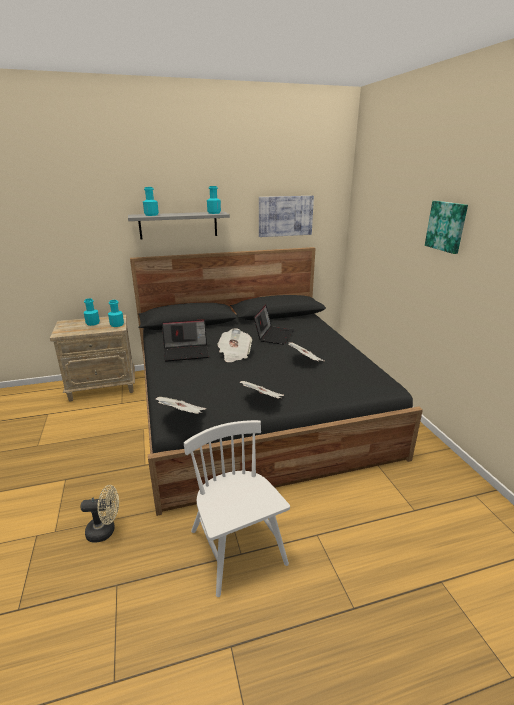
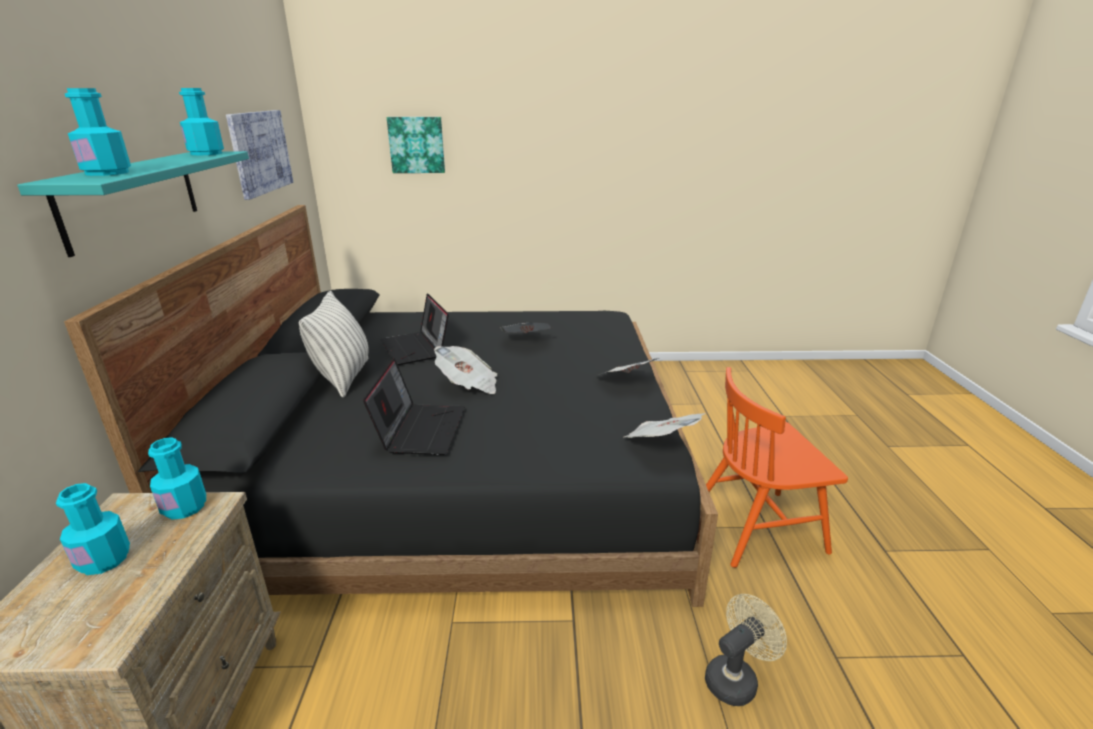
camera: 75 degrees left, 0 degrees up
beige fan [81,485,119,543] -> beige fan turned 45 degrees clockwise [705,594,787,706]
grey shelf [128,212,230,240] -> turquoise shelf [17,151,249,257]
white chair [184,420,290,597] -> orange chair [706,367,848,568]
laptop [254,305,294,345] -> laptop turned 150 degrees counterclockwise [380,294,449,365]
picture [425,201,468,254] -> picture moved to [387,117,445,173]
none -> pillow [298,291,369,398]

